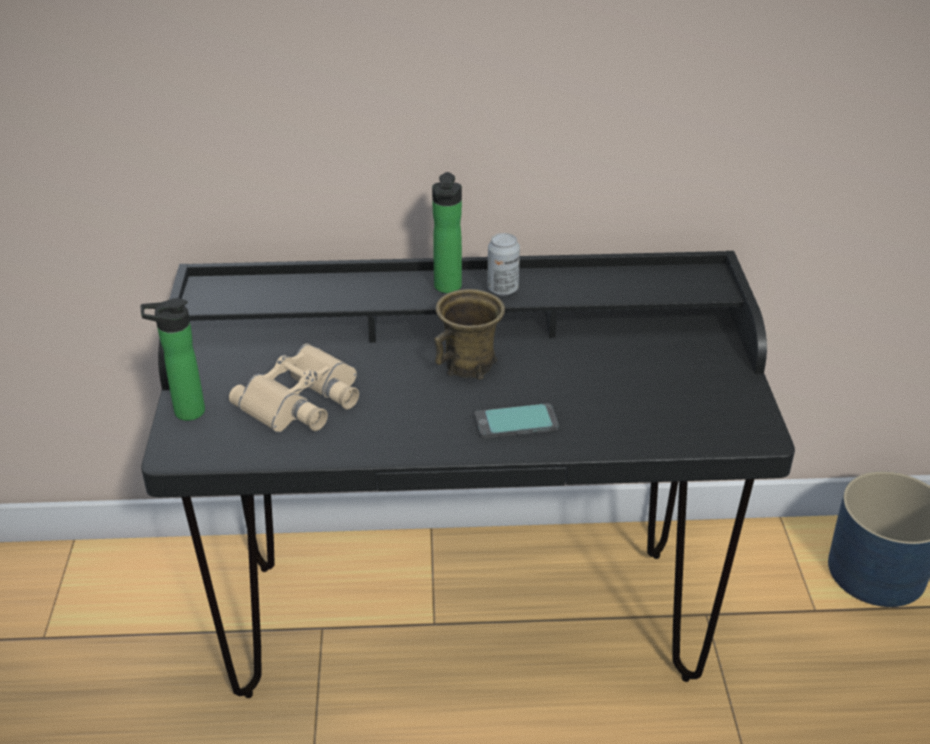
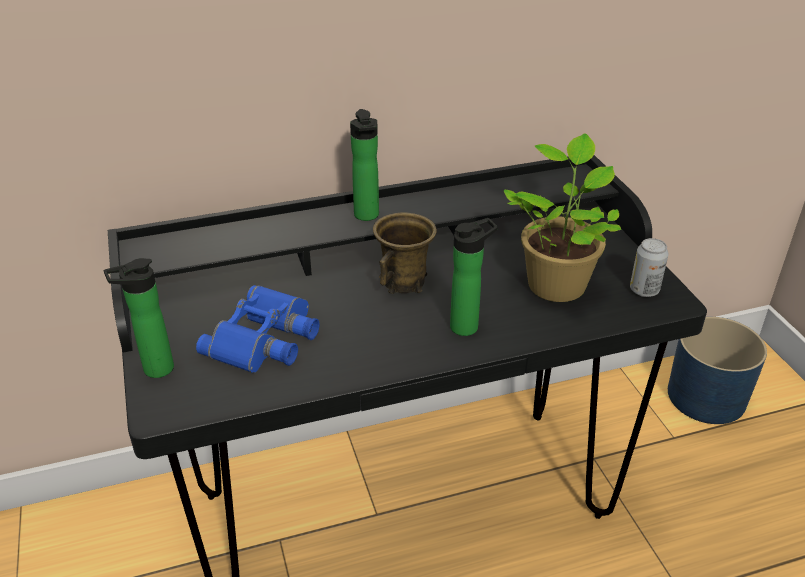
camera: 15 degrees left, 0 degrees up
beige binoculars [229,343,359,433] -> blue binoculars [196,285,320,373]
phone [475,403,559,439] -> bottle [450,218,498,336]
can [487,233,520,296] -> can moved to [630,238,669,297]
none -> potted plant [504,133,622,302]

